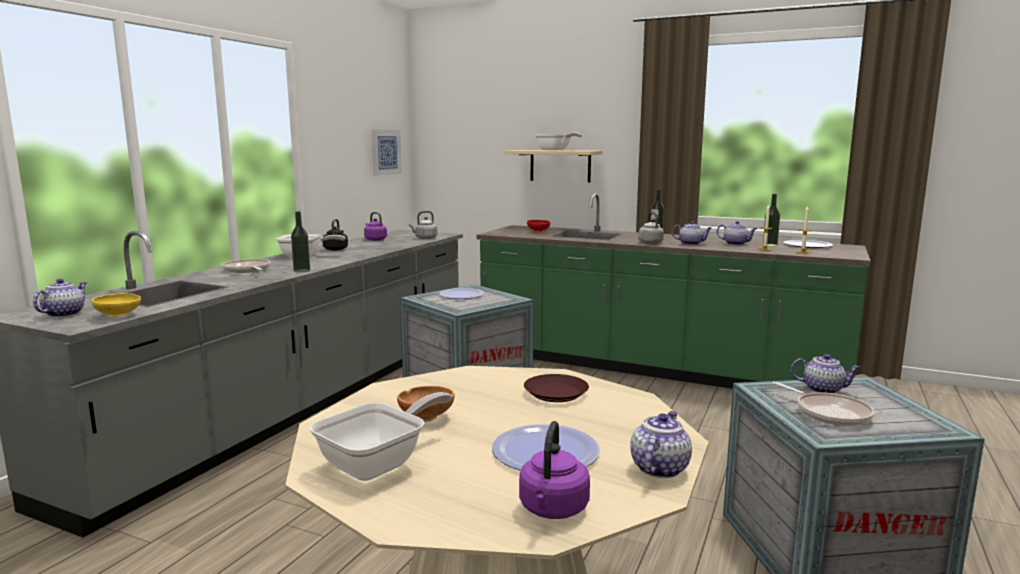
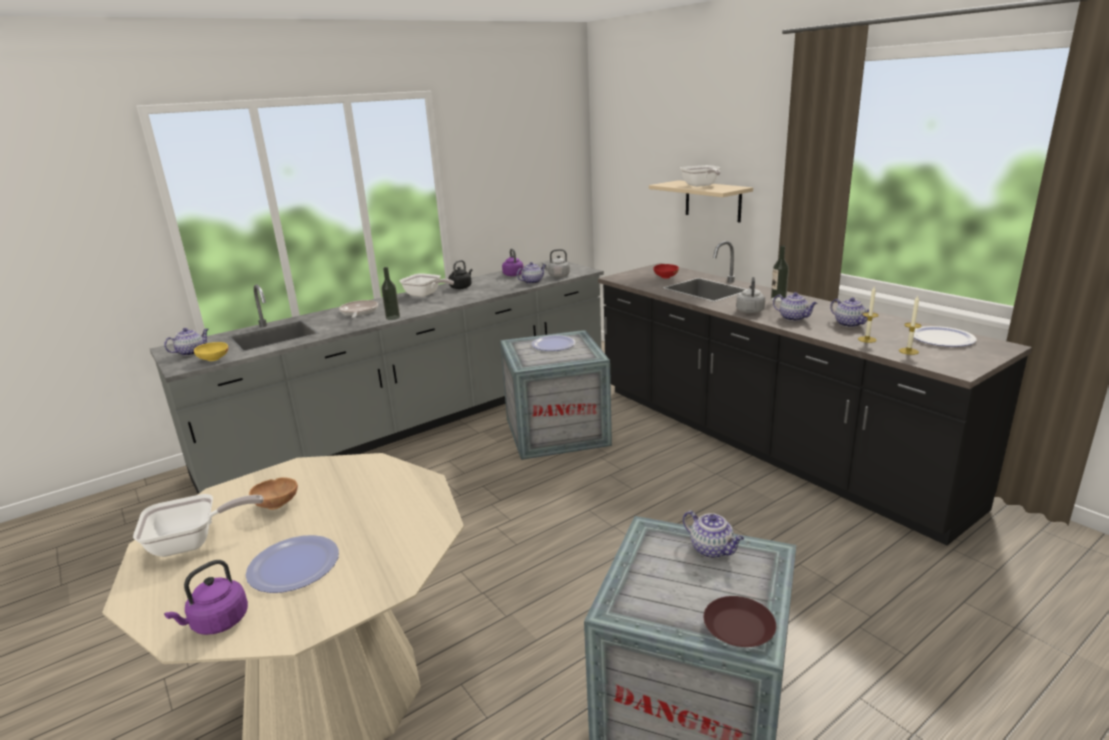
camera: 30 degrees right, 10 degrees up
picture [371,130,402,176] -> none
green counter [476,193,870,389] -> black counter [598,241,1032,546]
brown plate [524,374,589,402] -> brown plate moved to [704,596,776,647]
teapot [630,411,692,478] -> teapot moved to [517,262,546,284]
bottle [763,194,780,246] -> none
frying pan [772,382,874,426] -> none

